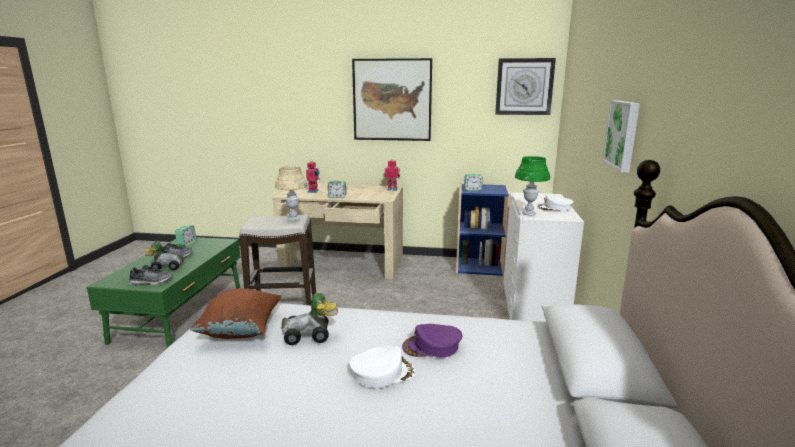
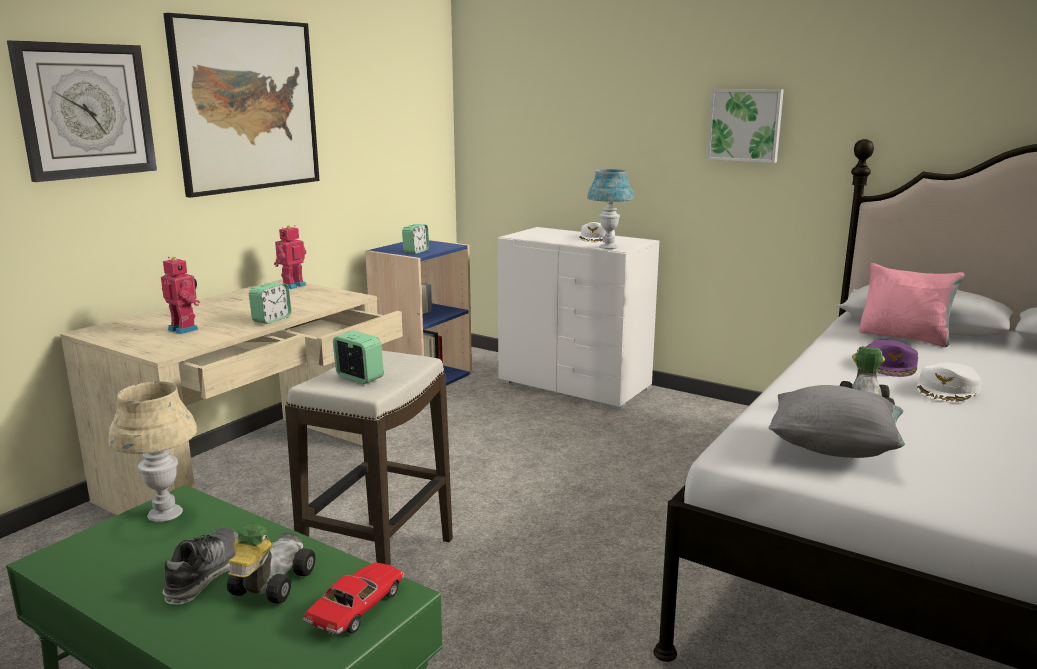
camera: 65 degrees left, 0 degrees up
shoe [129,265,172,285] -> toy car [303,562,404,635]
alarm clock [175,225,196,246] -> alarm clock moved to [333,331,384,384]
brown pillow [190,288,282,339] -> grey pillow [769,385,905,458]
beige table lamp [275,166,307,221] -> beige table lamp moved to [108,381,197,522]
white cap [349,346,415,388] -> white cap turned 150 degrees counterclockwise [917,362,981,402]
wall clock [495,58,556,115] -> wall clock moved to [7,40,157,182]
green table lamp [515,156,550,215] -> blue table lamp [587,169,633,249]
none -> pink pillow [859,263,965,347]

